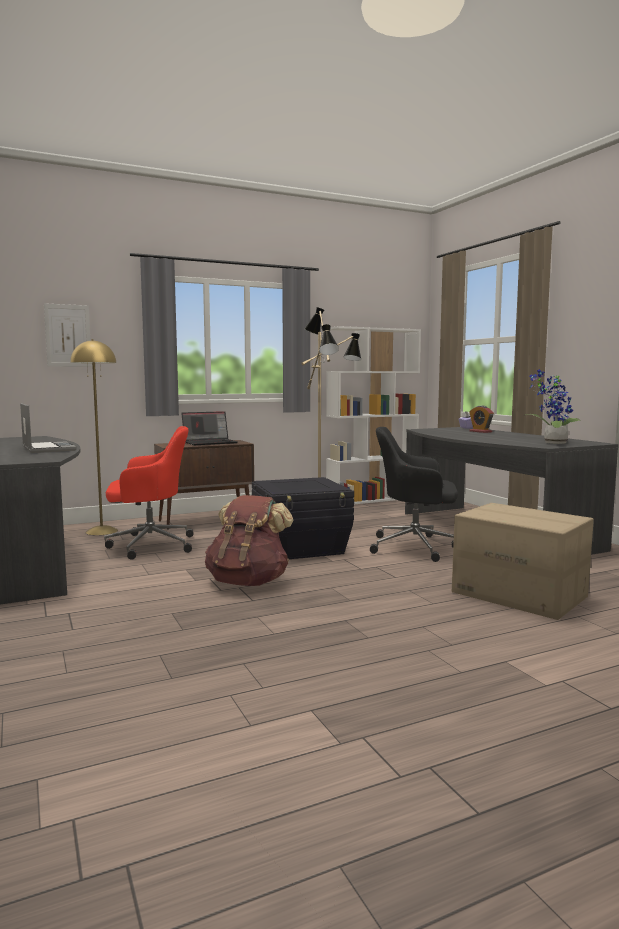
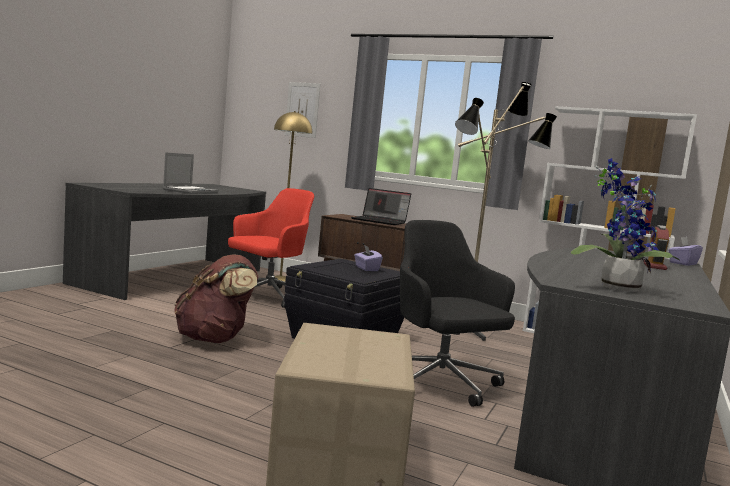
camera: 50 degrees right, 0 degrees up
red office chair [104,426,193,560] -> red office chair turned 90 degrees counterclockwise [228,188,314,308]
none -> purple tissue box [354,245,383,271]

